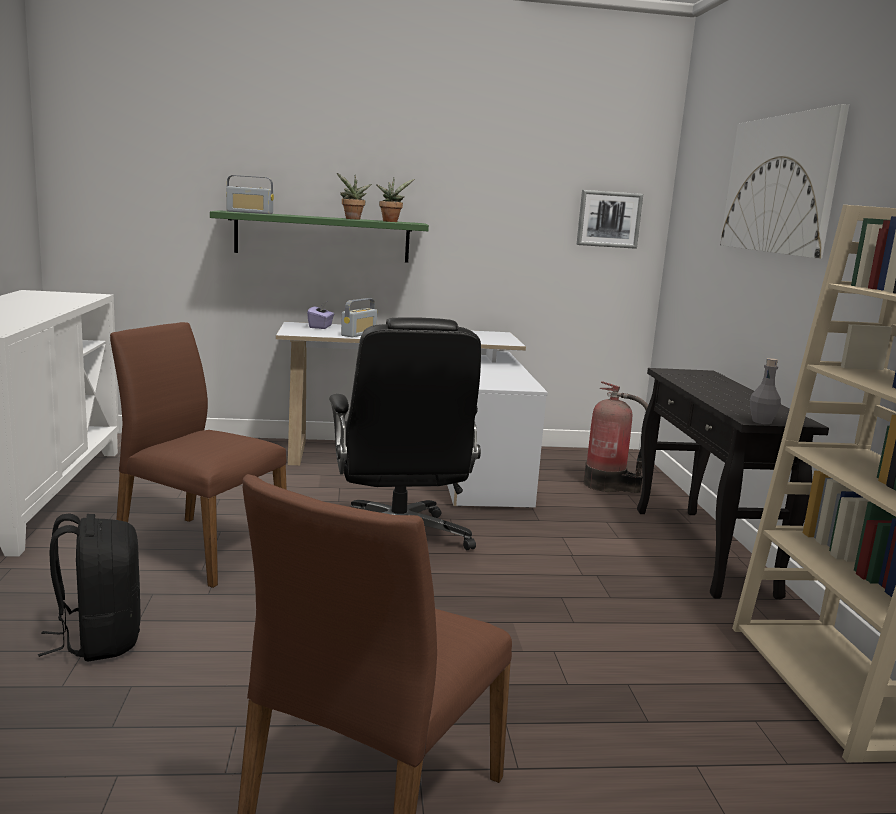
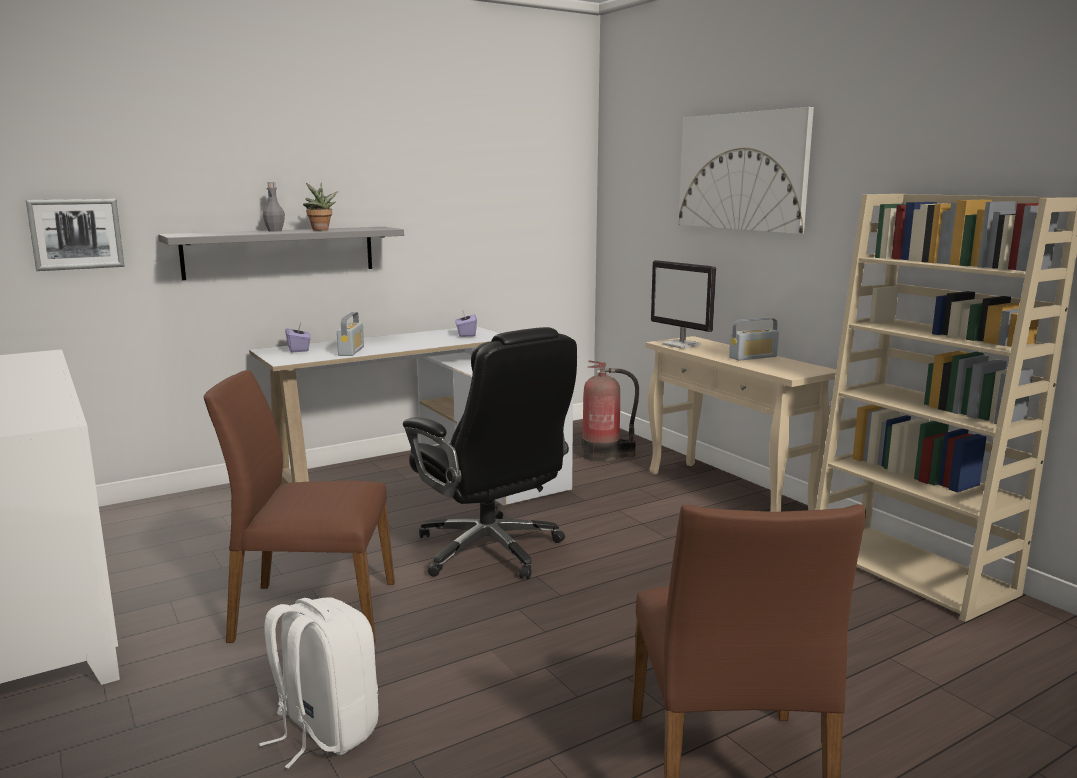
camera: 25 degrees left, 0 degrees up
black backpack [38,514,141,661] -> white backpack [259,597,378,769]
green shelf [210,210,429,263] -> grey shelf [158,227,404,280]
radio [226,175,274,214] -> radio moved to [729,318,779,361]
potted plant [376,178,414,222] -> none
picture [577,190,643,249] -> picture moved to [26,199,125,271]
black console table [637,368,829,599] -> beige console table [645,336,836,512]
grey bottle [750,358,781,424] -> grey bottle moved to [263,183,285,232]
none -> purple tissue box [455,310,477,337]
none -> monitor [651,260,716,348]

